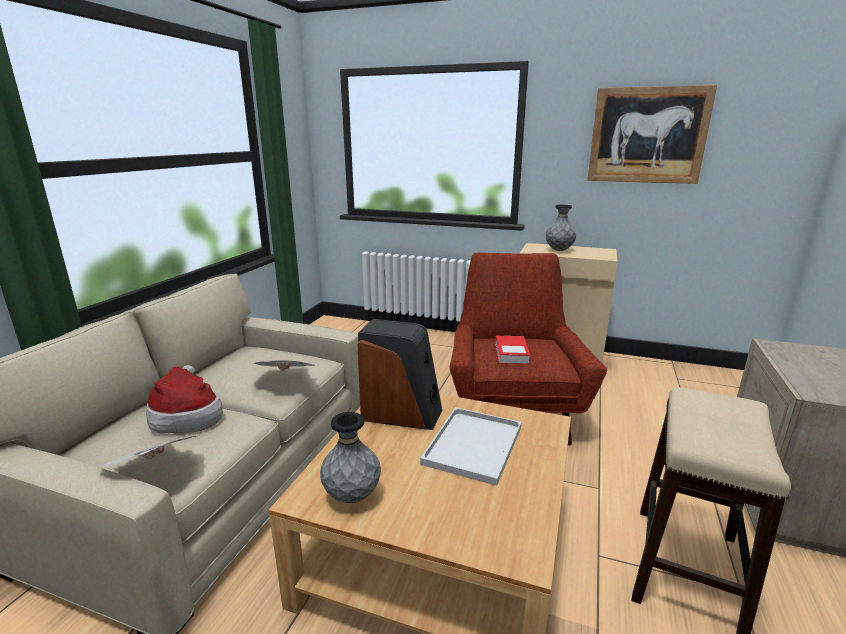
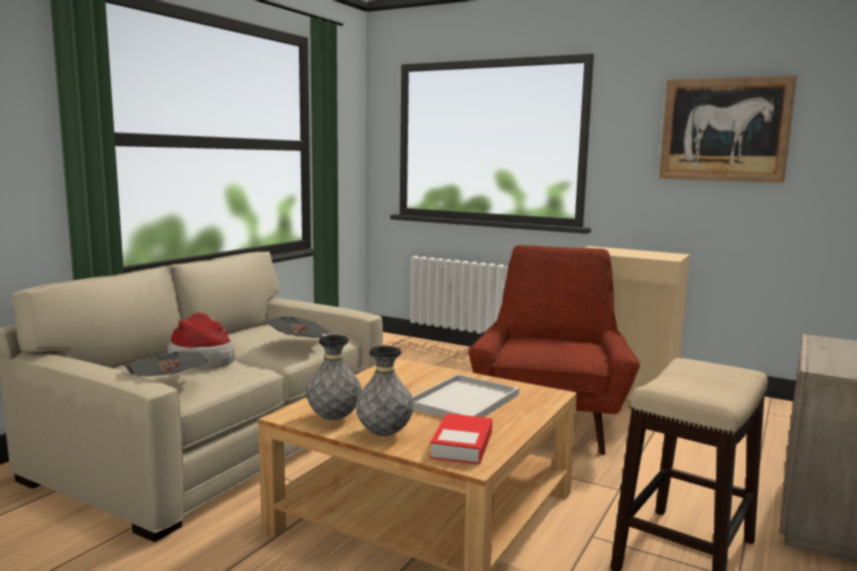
camera: 10 degrees right, 10 degrees down
speaker [357,319,442,430] -> none
book [495,336,531,365] -> book moved to [430,413,492,465]
grey vase [546,205,576,251] -> grey vase moved to [356,346,414,436]

